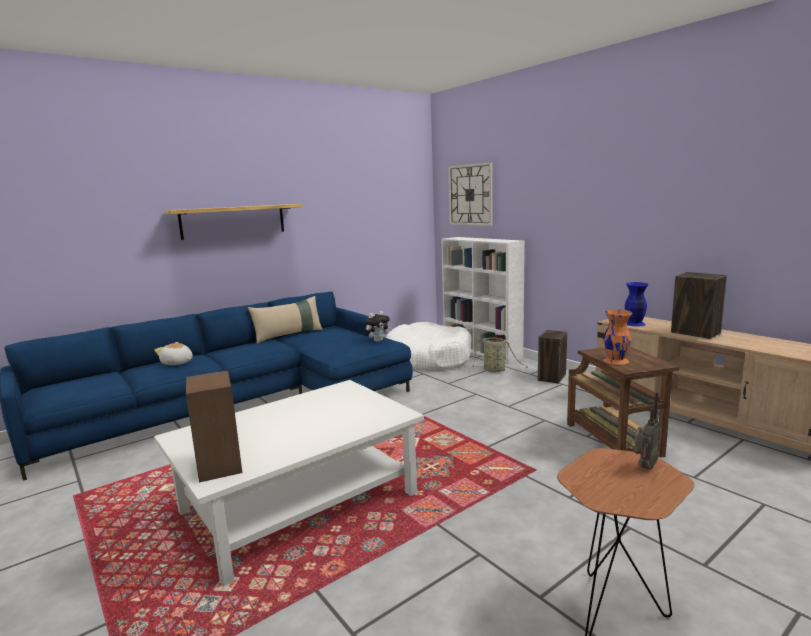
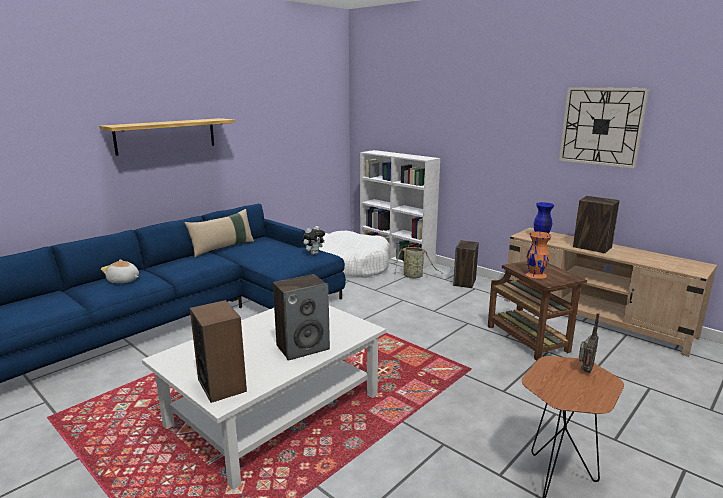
camera: 10 degrees left, 5 degrees up
wall clock [448,162,493,226] -> wall clock moved to [559,87,649,169]
none -> speaker [273,274,330,361]

